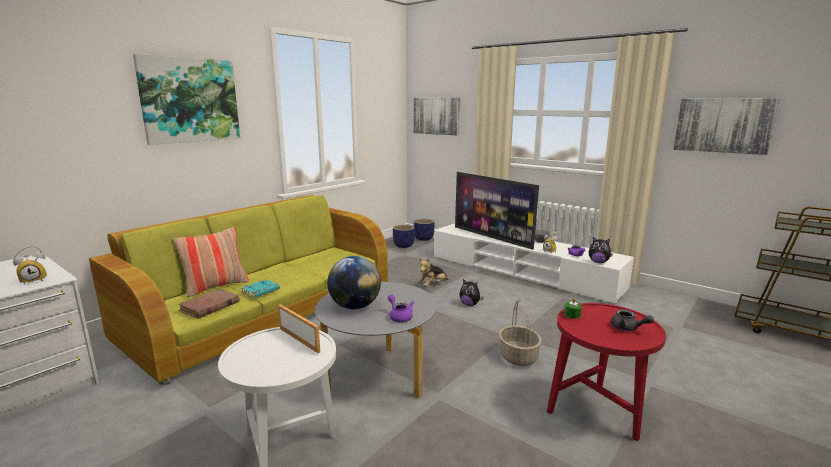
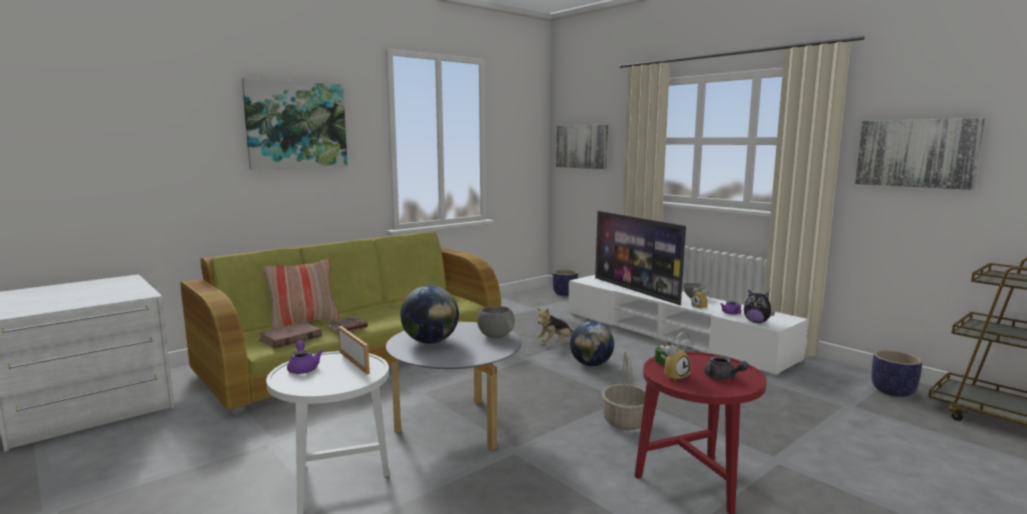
camera: 10 degrees right, 5 degrees down
alarm clock [13,246,47,285] -> alarm clock moved to [661,332,693,381]
turquoise book [241,279,280,298] -> brown book [327,317,368,334]
purple teapot [388,294,414,322] -> purple teapot moved to [287,341,323,374]
planter [393,225,415,248] -> planter moved to [871,350,922,397]
plush toy [459,279,484,306] -> globe [570,322,614,366]
none -> grey bowl [477,306,515,338]

